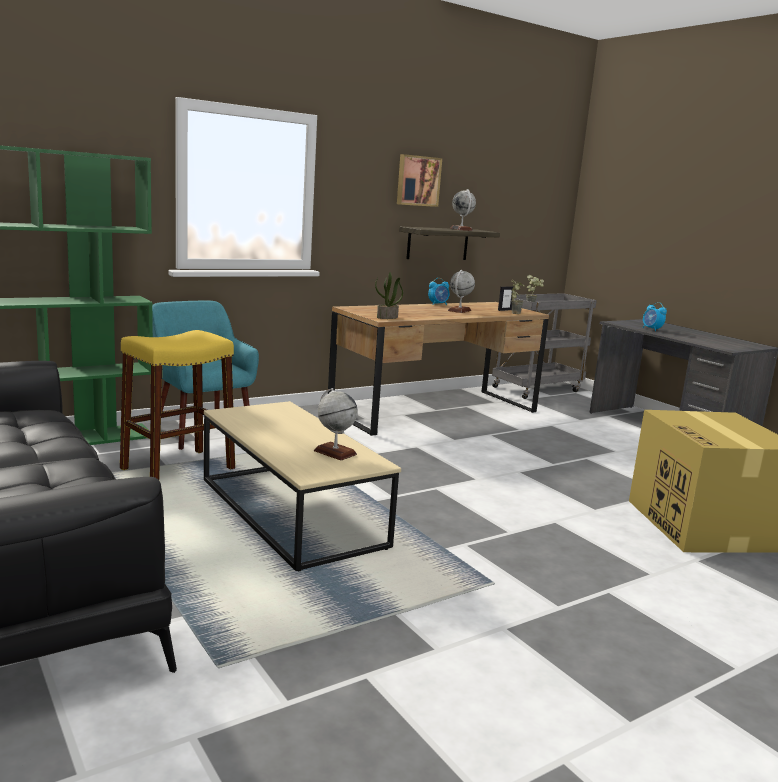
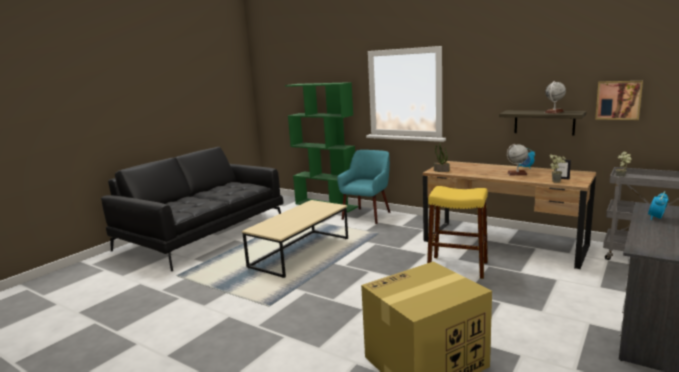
camera: 70 degrees right, 0 degrees up
yellow stool [120,330,235,480] -> yellow stool moved to [427,186,488,279]
globe [314,388,358,461] -> none
picture [397,154,442,207] -> picture moved to [595,81,643,120]

